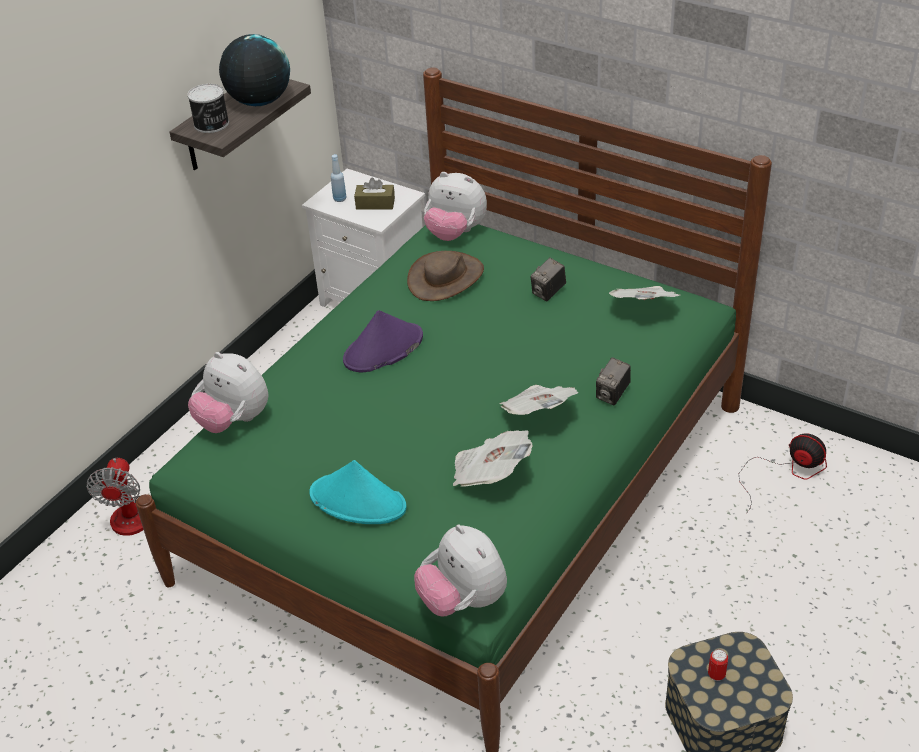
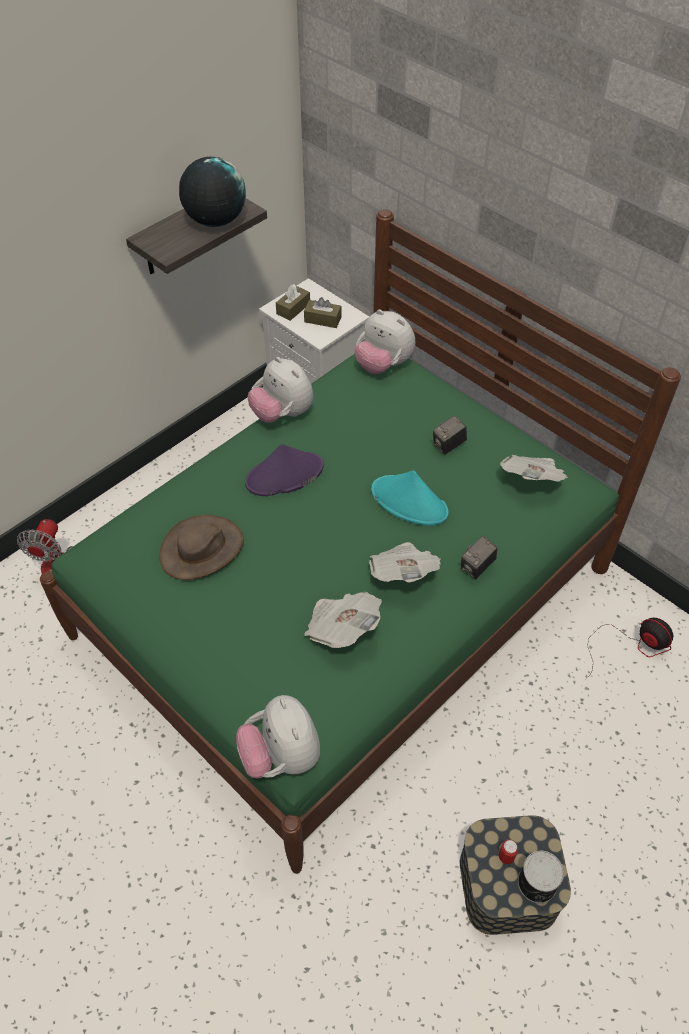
camera: 10 degrees right, 10 degrees up
can [188,84,229,133] -> can moved to [518,851,564,903]
plush toy [188,352,268,433] -> plush toy moved to [248,357,313,423]
turquoise hat [309,460,407,524] -> turquoise hat moved to [371,470,449,526]
blue bottle [331,154,347,202] -> brown tissue box [276,284,310,321]
brown hat [407,251,484,301] -> brown hat moved to [159,515,244,580]

